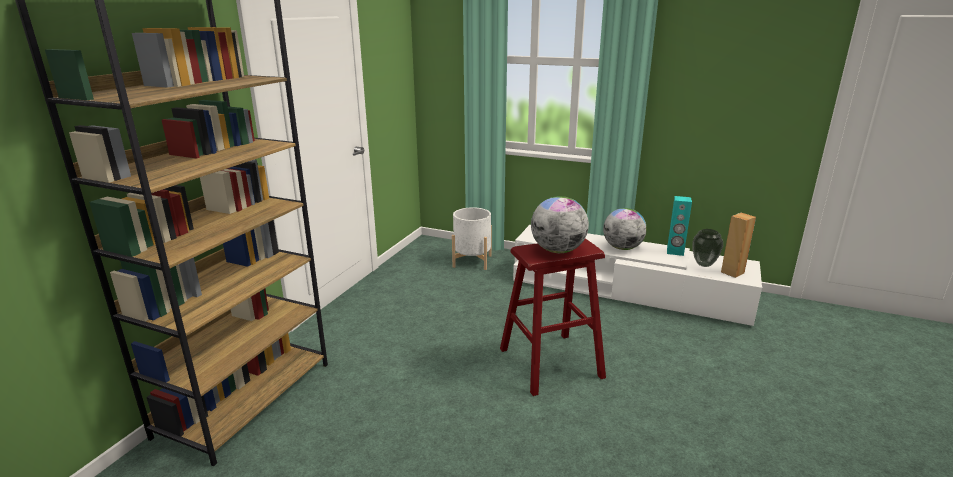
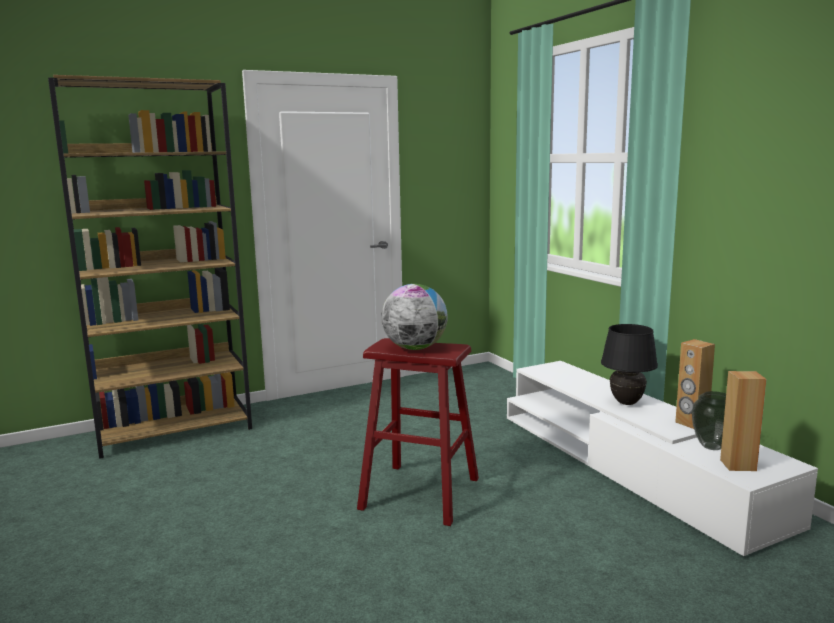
camera: 40 degrees right, 10 degrees down
white planter [452,207,492,270] -> none
globe [603,208,647,250] -> black table lamp [601,324,658,405]
turquoise speaker [667,196,692,256] -> brown speaker [675,339,715,429]

